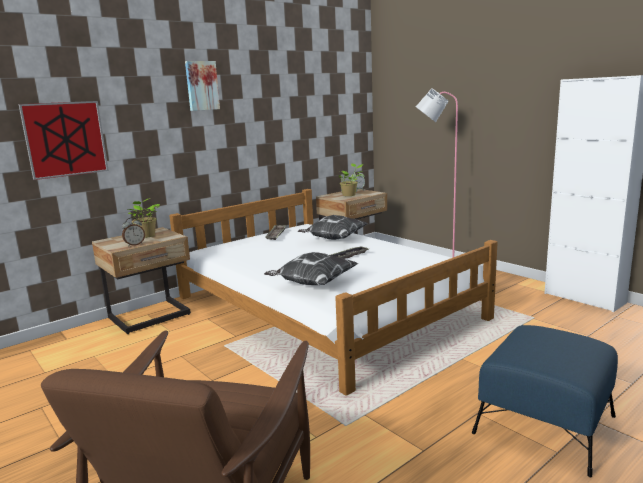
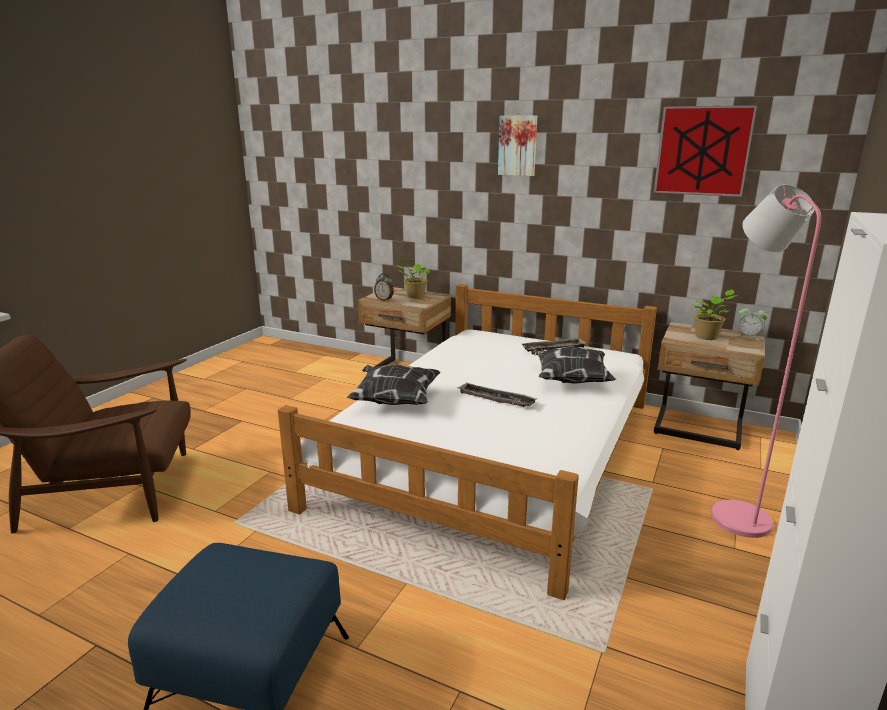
camera: 65 degrees right, 5 degrees up
picture [19,101,109,180] -> picture moved to [654,105,757,197]

